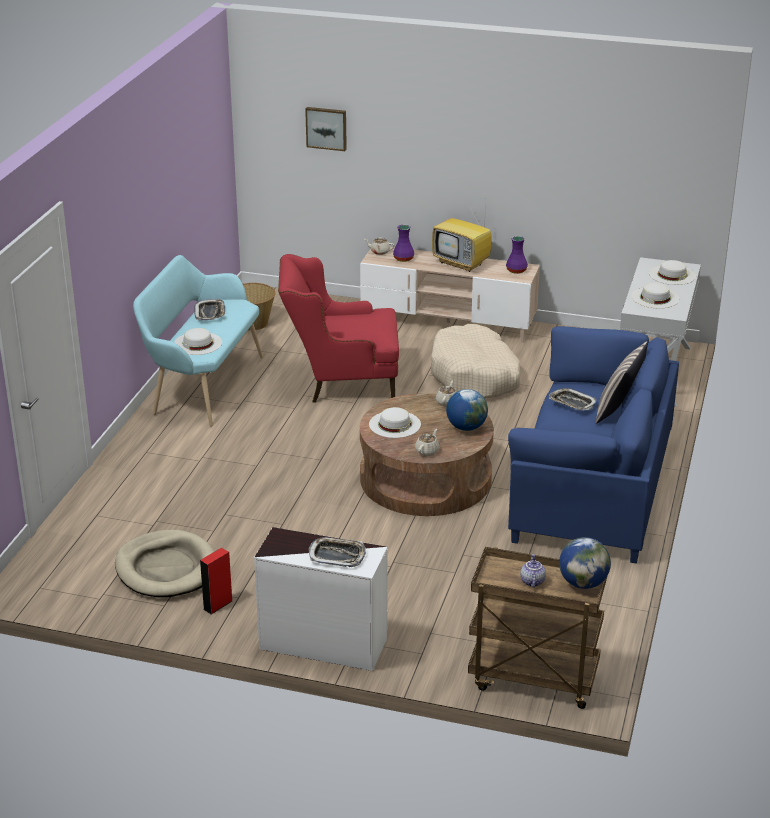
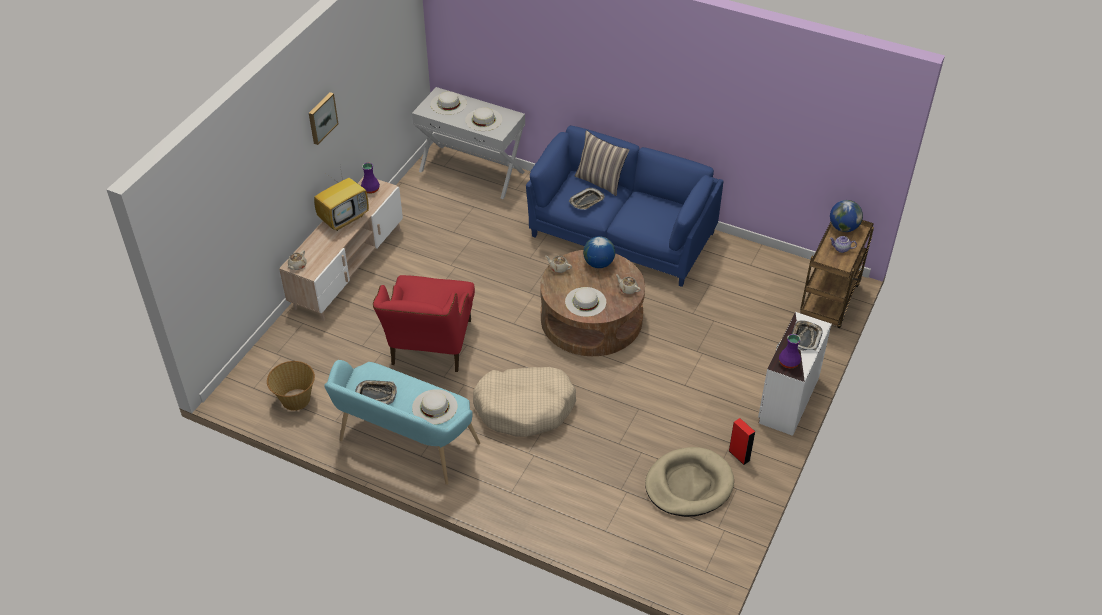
camera: 80 degrees left, 15 degrees up
picture [305,107,347,151] -> picture moved to [309,92,338,145]
purple vase [393,225,414,262] -> purple vase moved to [779,334,801,369]
beige dog bed [431,324,521,399] -> beige dog bed moved to [473,367,576,437]

